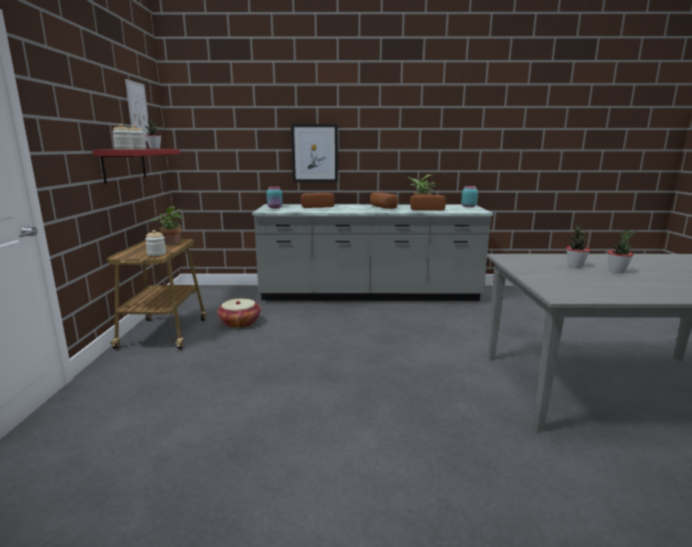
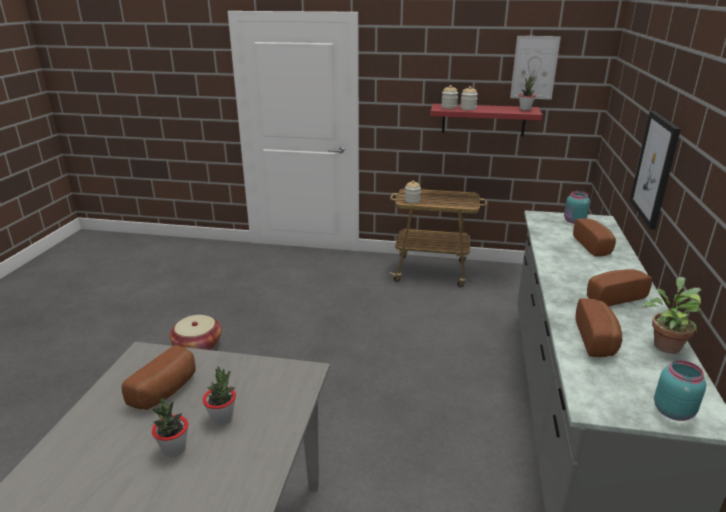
camera: 100 degrees right, 10 degrees up
potted plant [151,207,182,245] -> none
basket [217,299,260,328] -> basket moved to [169,315,222,350]
none -> bread [122,345,196,410]

